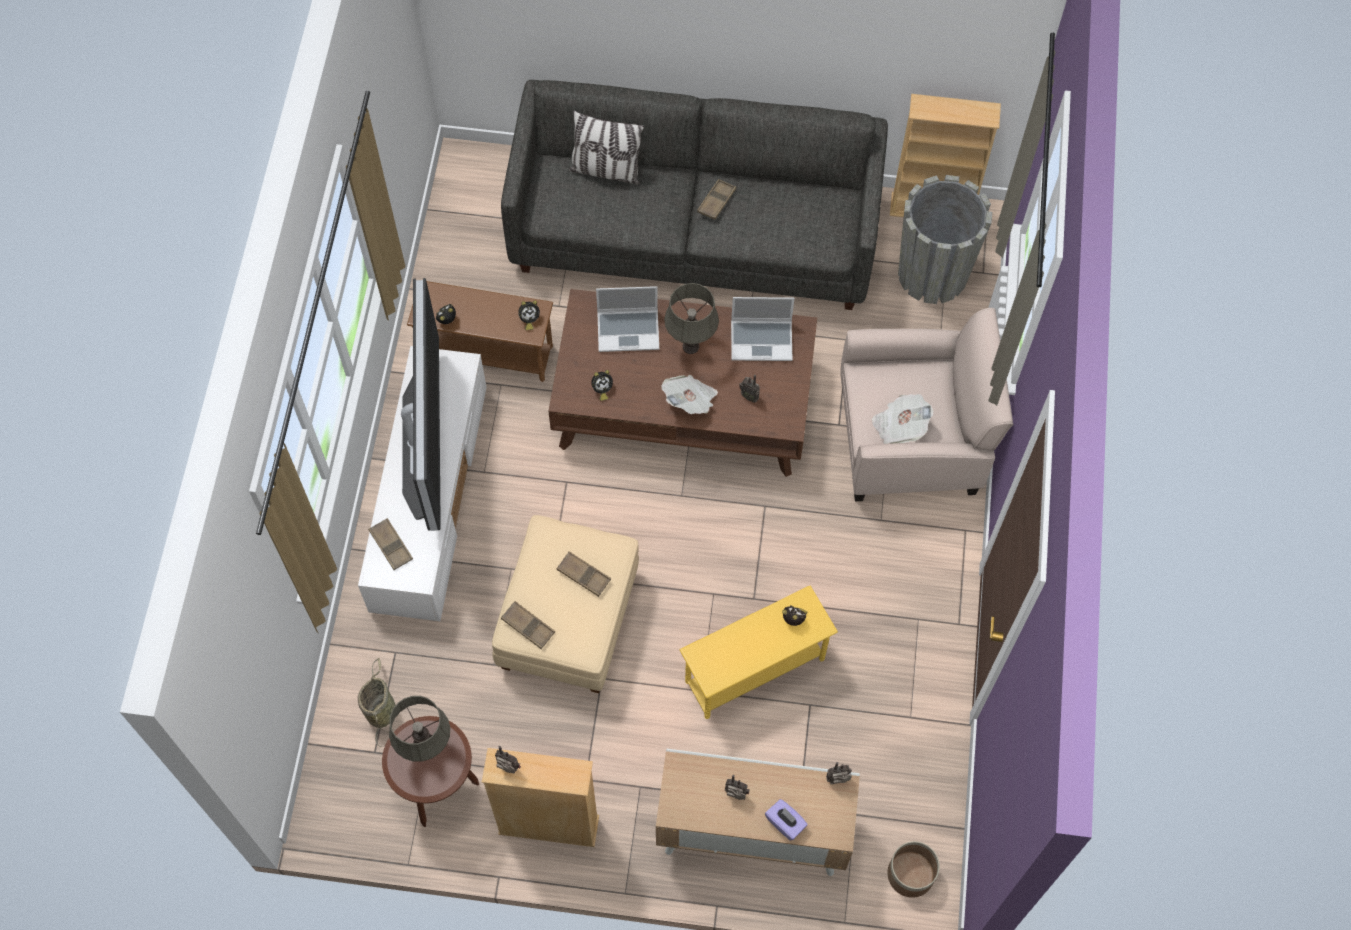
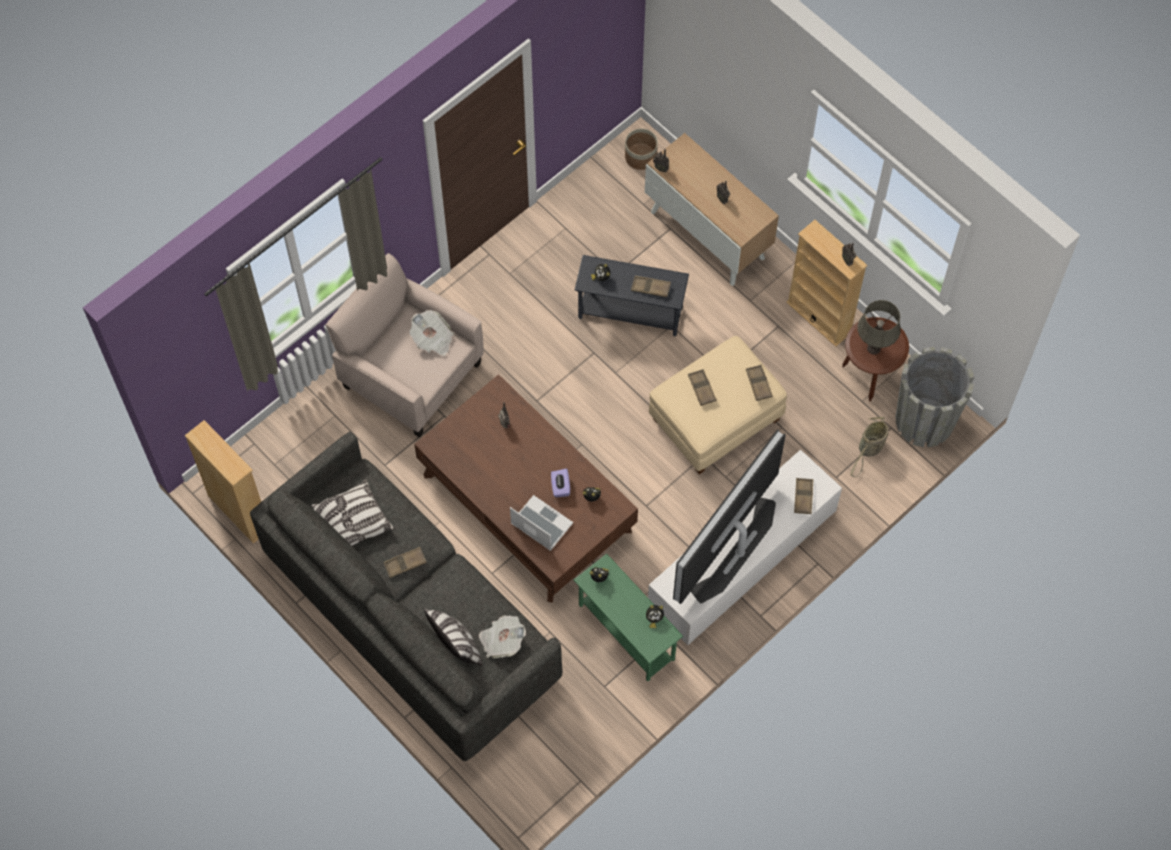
camera: 140 degrees left, 0 degrees up
brown side table [407,281,553,382] -> green side table [574,554,683,681]
newspaper [661,375,718,414] -> newspaper moved to [479,615,526,658]
grey table lamp [664,283,719,354] -> none
yellow side table [680,585,838,719] -> grey side table [574,255,689,337]
laptop [731,297,795,361] -> none
purple tissue box [765,799,808,841] -> purple tissue box moved to [551,468,570,497]
grey planter [898,175,992,304] -> grey planter moved to [895,346,974,447]
none -> pillow [311,479,394,546]
none -> brown tray [631,276,671,297]

